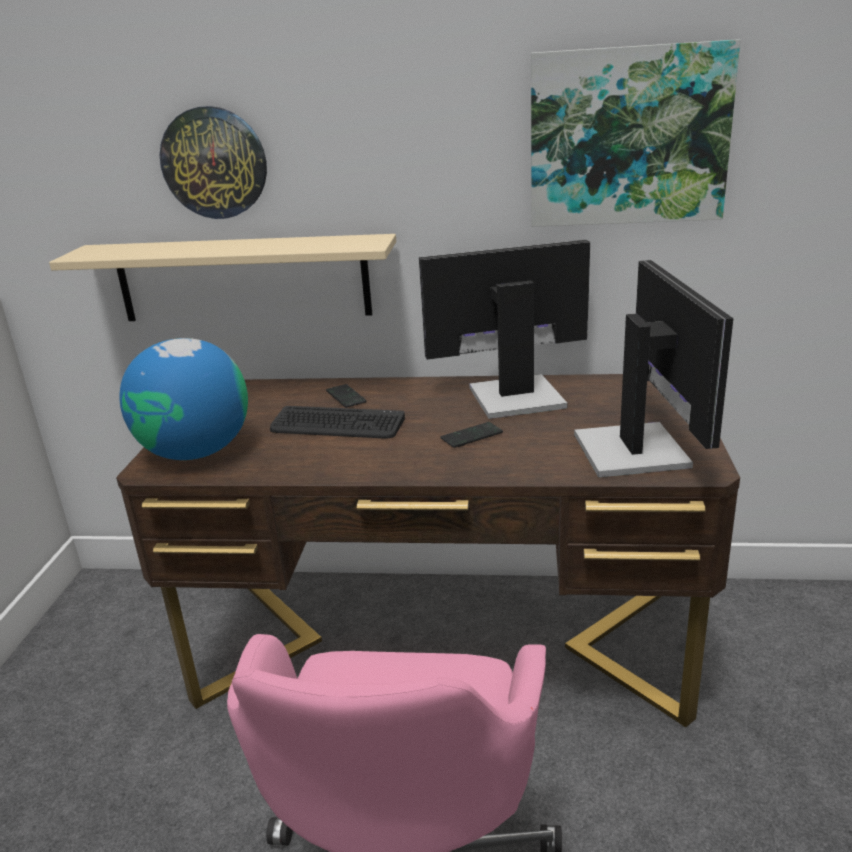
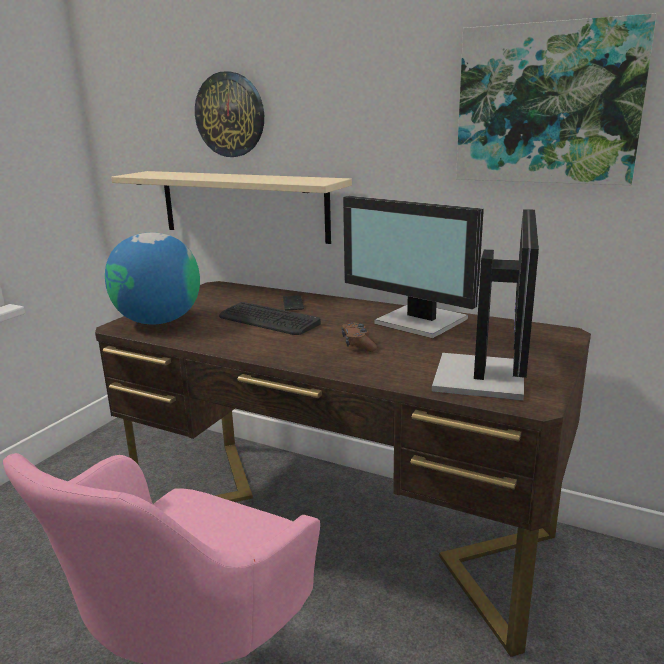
camera: 20 degrees right, 5 degrees down
monitor [419,240,590,419] -> monitor turned 150 degrees counterclockwise [343,196,484,339]
phone [441,422,503,448] -> brown game controller [341,322,377,352]

